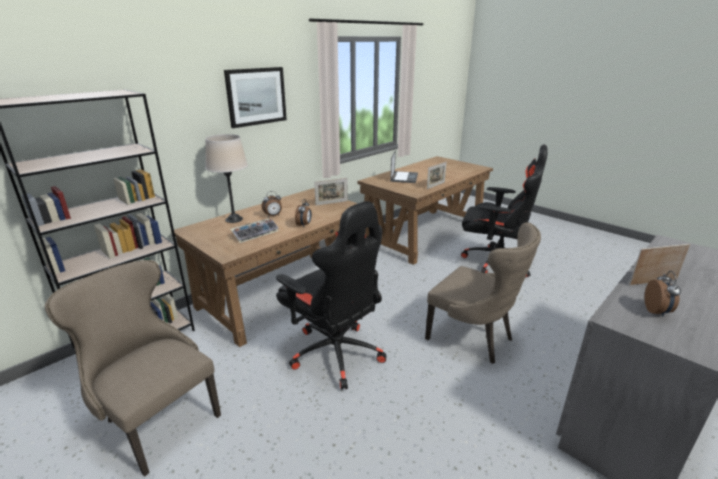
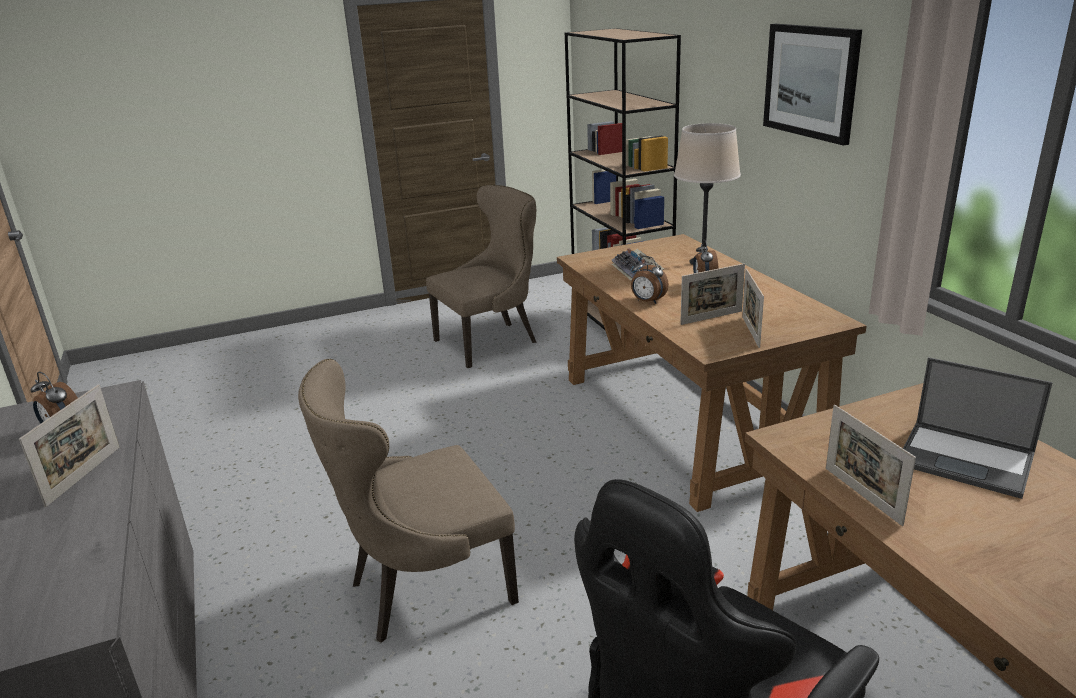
camera: 115 degrees right, 0 degrees up
black office chair [276,201,386,390] -> none
none -> picture frame [680,264,745,325]

